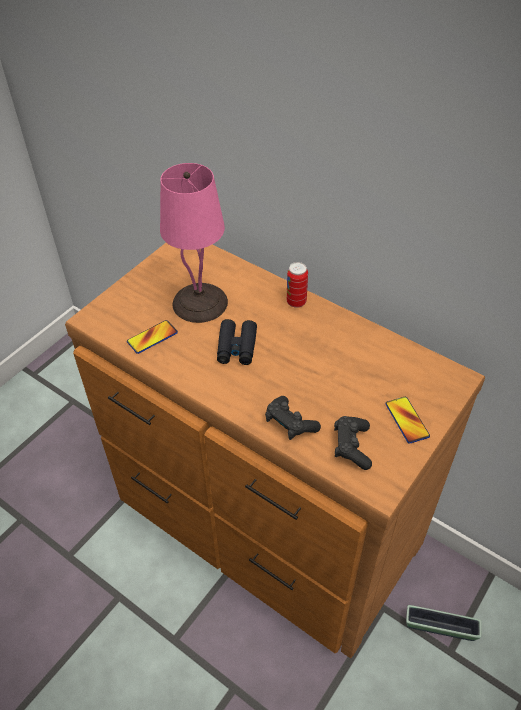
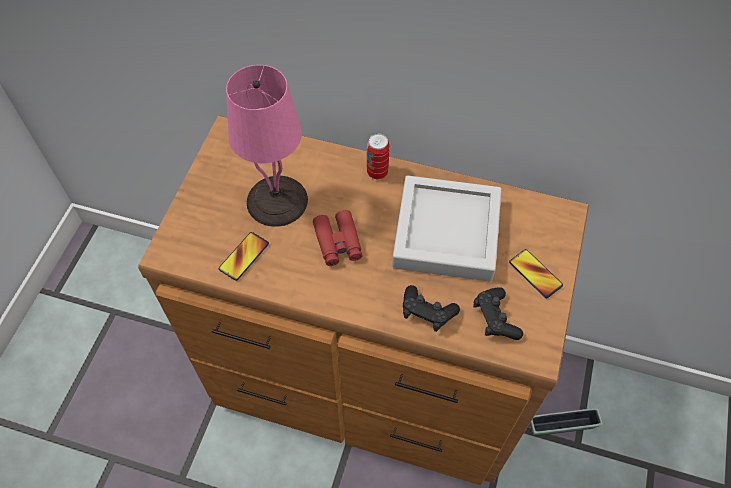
camera: 20 degrees left, 10 degrees up
black binoculars [217,319,257,365] -> red binoculars [313,210,363,266]
none -> grey tray [392,175,502,282]

